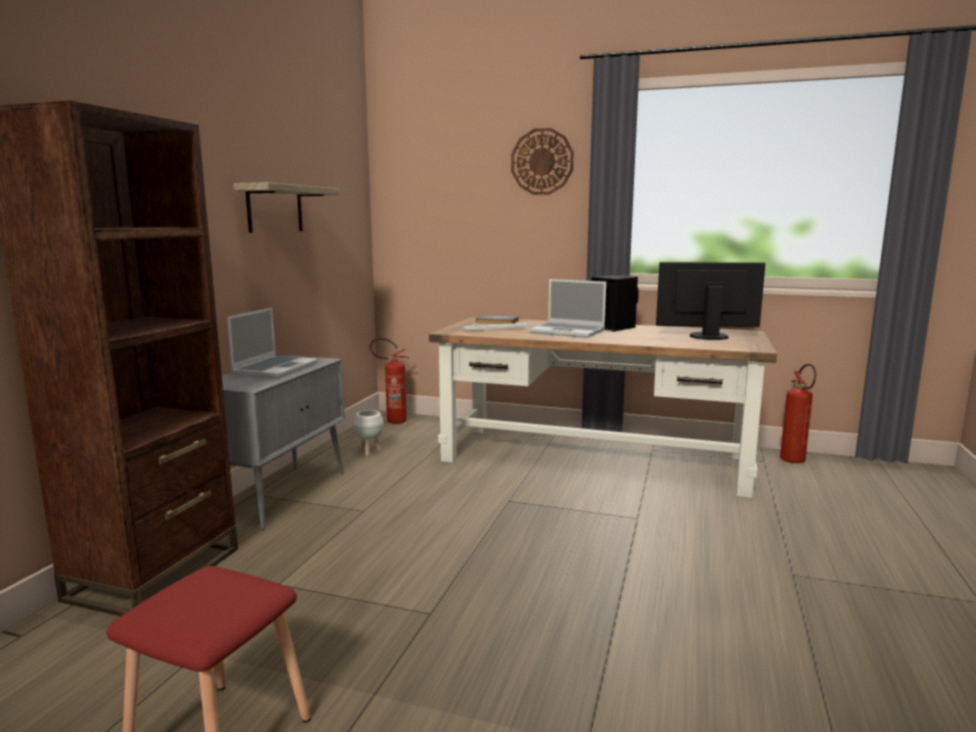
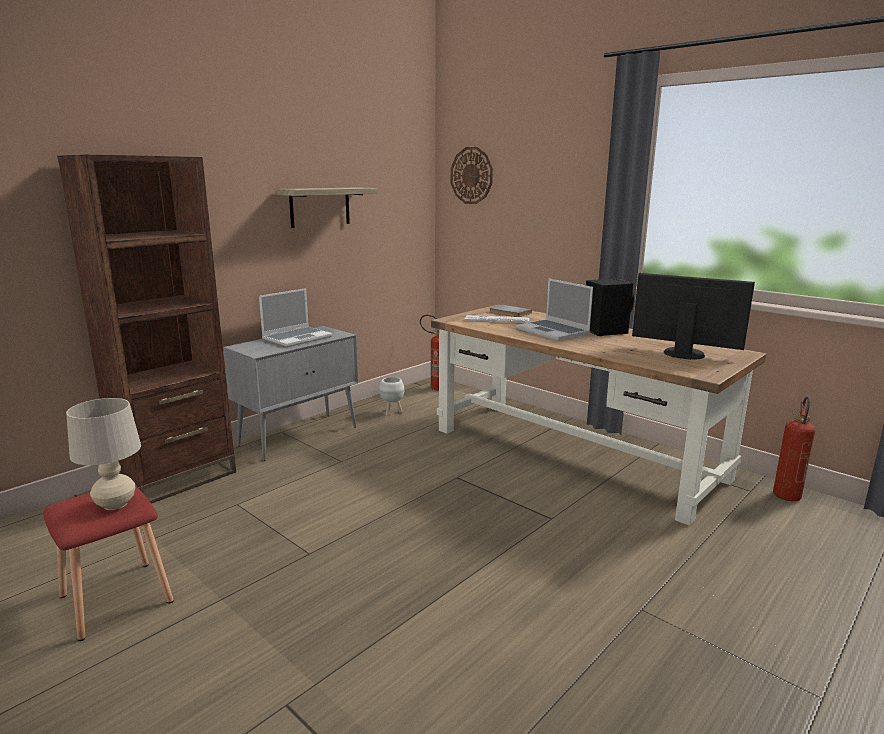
camera: 25 degrees right, 5 degrees up
wall clock [511,128,574,195] -> wall clock moved to [451,147,493,204]
none -> beige table lamp [66,398,141,510]

